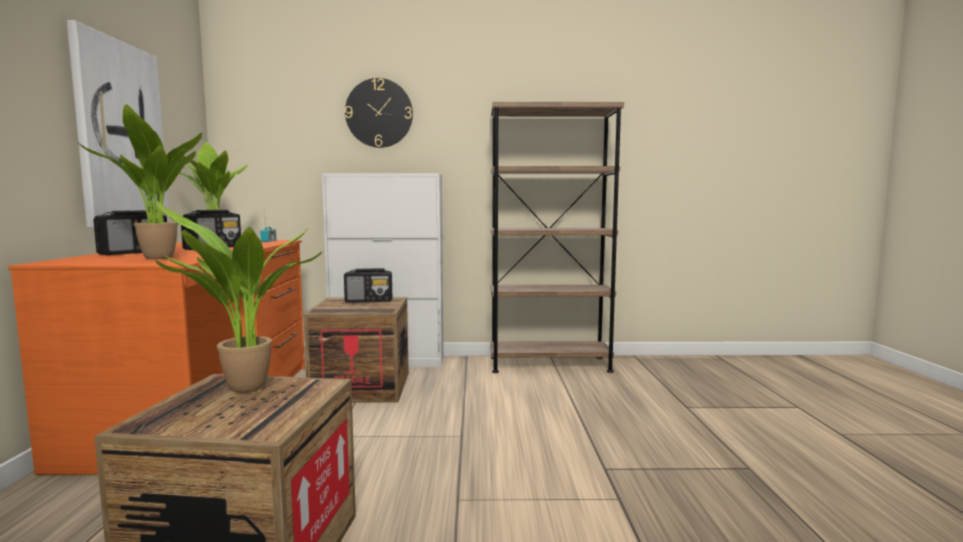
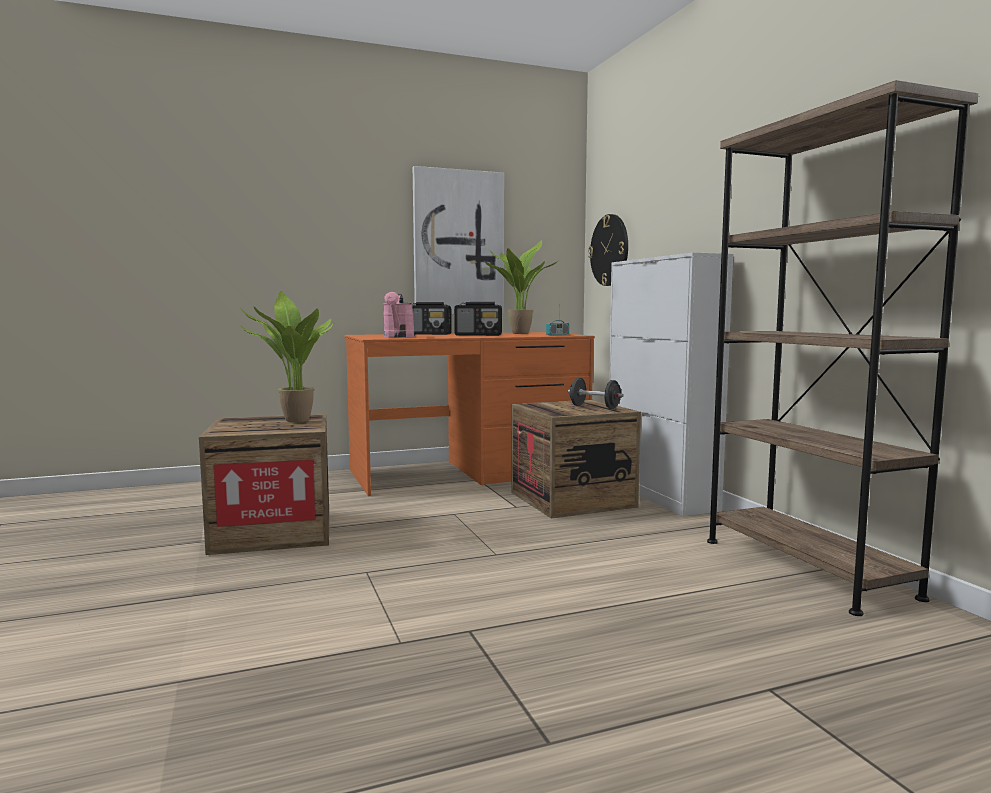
camera: 70 degrees right, 0 degrees up
potted plant [78,104,202,259] -> pink watering can [383,292,415,337]
radio [344,268,392,303] -> black dumbbell [568,378,624,409]
wall clock [345,78,413,148] -> wall clock moved to [588,214,628,286]

